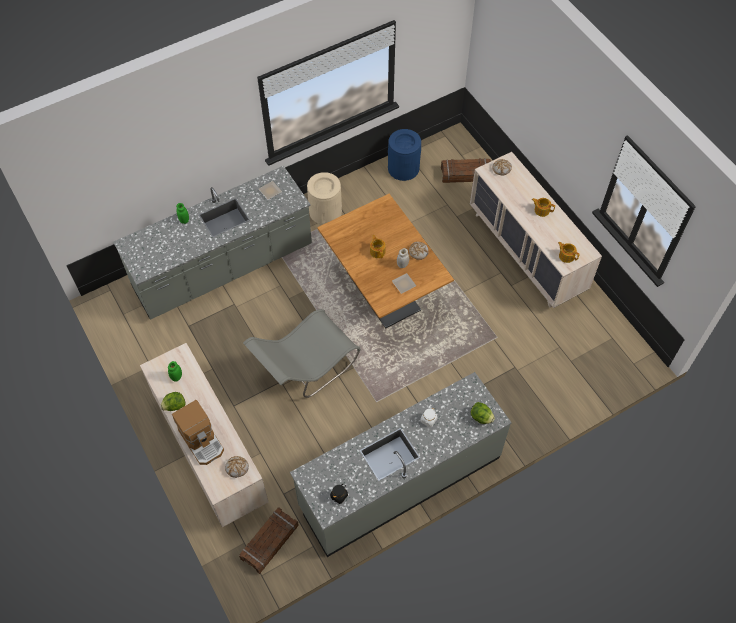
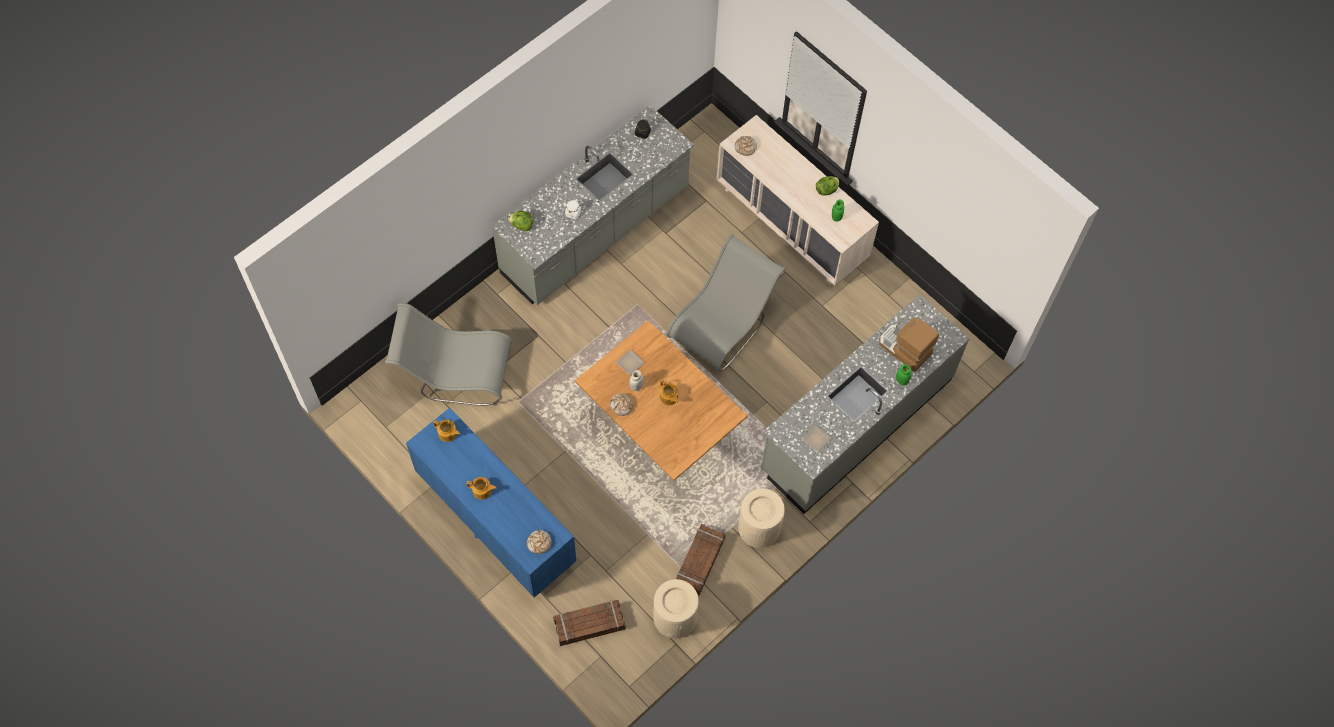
camera: 165 degrees right, 5 degrees up
coffee machine [172,400,224,465] -> coffee machine moved to [879,318,939,372]
crate [239,507,299,574] -> crate moved to [676,524,726,596]
blue trash can [388,129,421,181] -> beige trash can [653,579,699,639]
beige dresser [470,152,602,308] -> blue dresser [406,408,576,598]
none -> grey chair [385,303,512,406]

